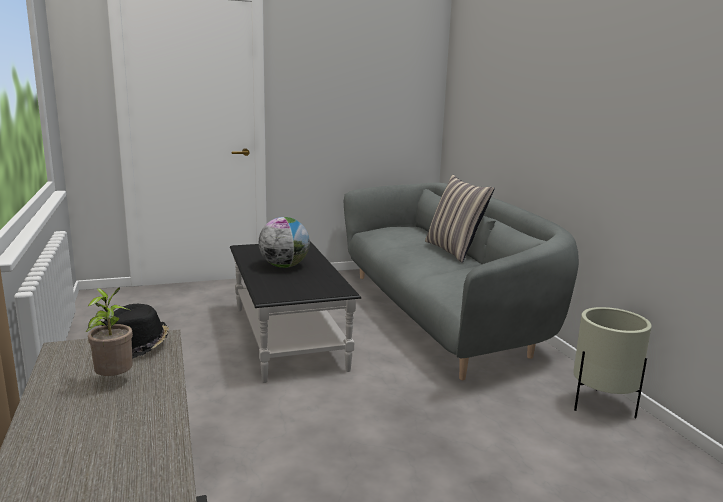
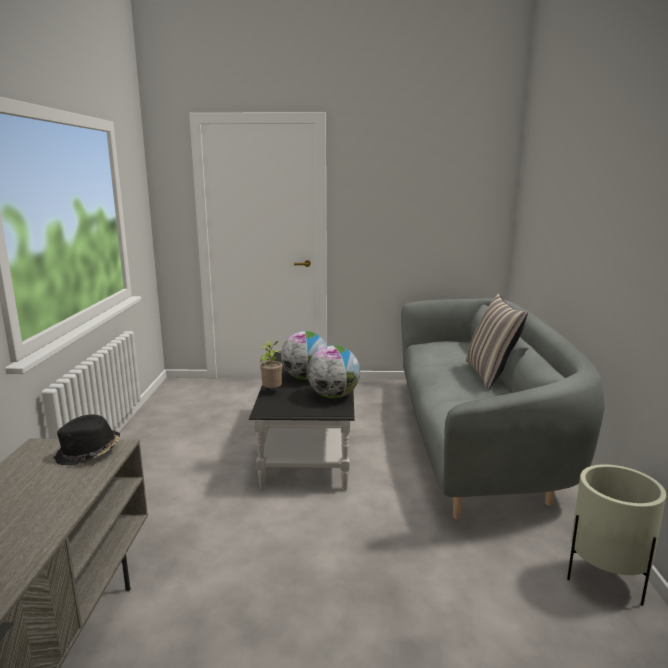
camera: 20 degrees right, 0 degrees up
potted plant [86,287,133,376] -> potted plant moved to [260,341,283,388]
none -> globe [307,345,360,398]

